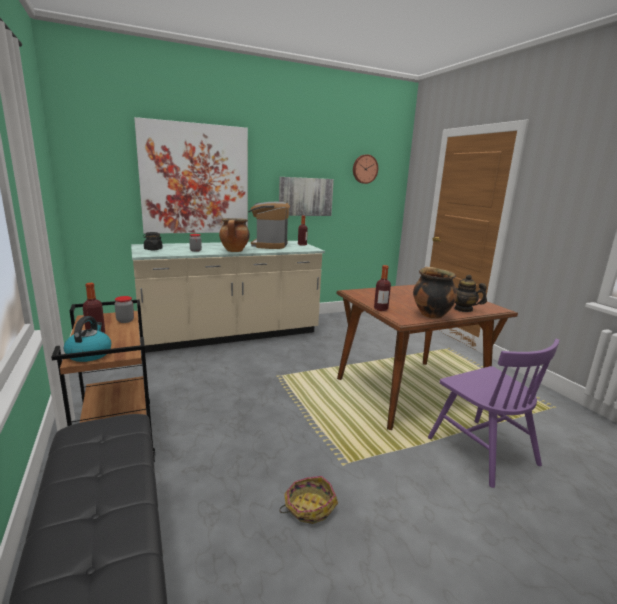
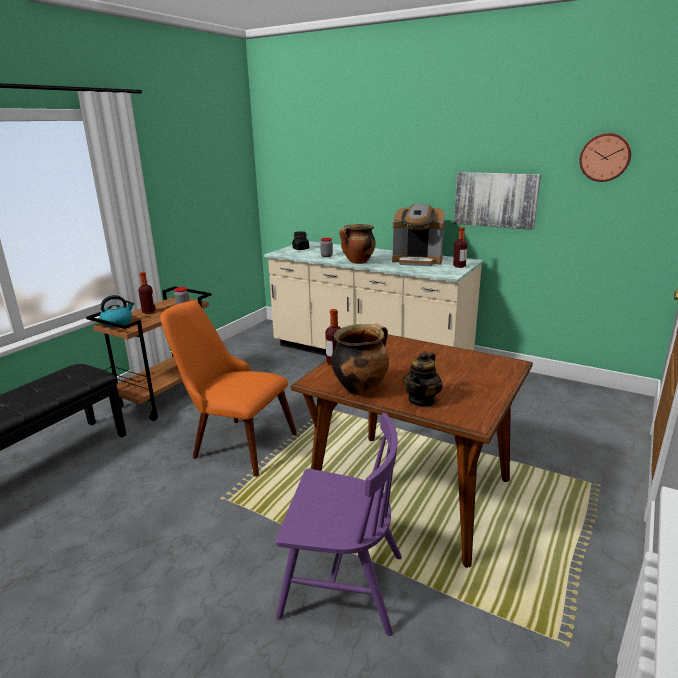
camera: 55 degrees right, 5 degrees up
picture [134,117,248,234] -> none
coffee machine [248,202,290,249] -> coffee machine turned 135 degrees counterclockwise [392,204,445,266]
basket [279,476,338,524] -> none
purple chair [428,339,559,488] -> purple chair turned 105 degrees counterclockwise [276,413,402,636]
teapot [454,274,487,312] -> teapot turned 150 degrees counterclockwise [403,351,443,407]
none -> orange chair [160,301,297,477]

